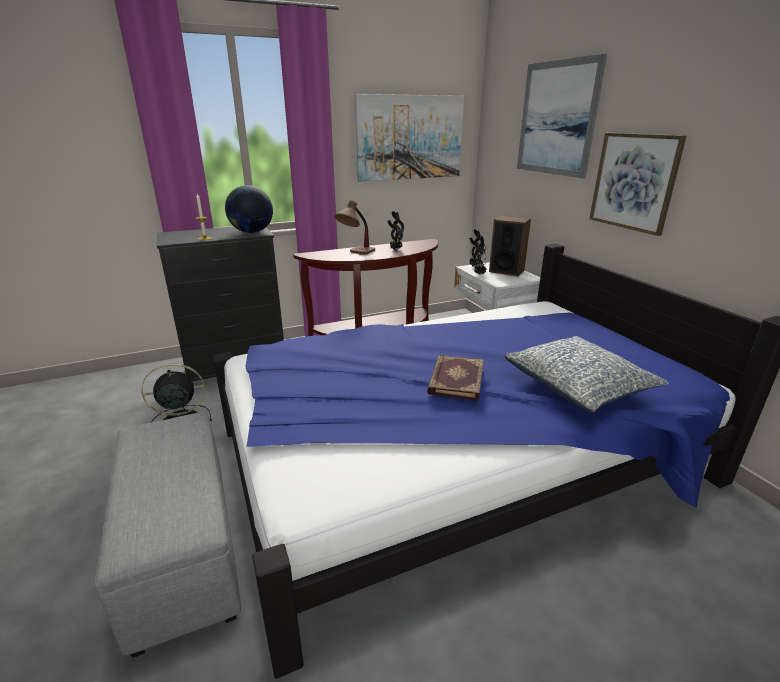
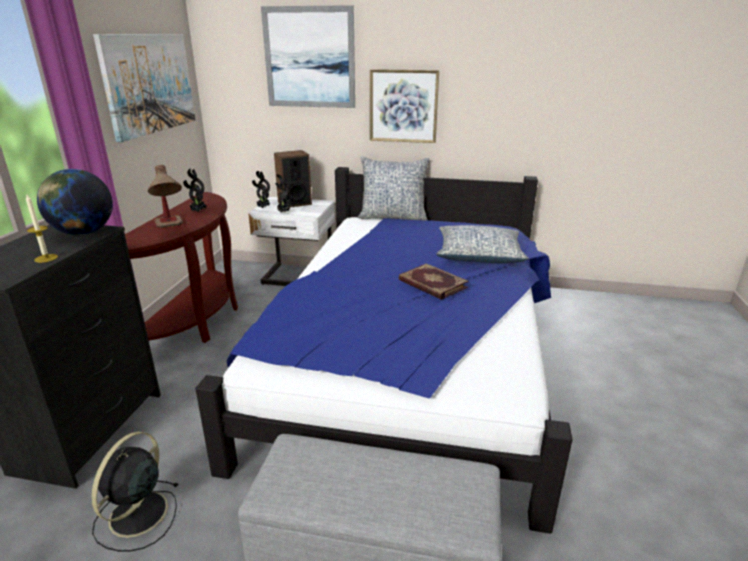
camera: 55 degrees left, 0 degrees up
none -> pillow [358,156,429,221]

